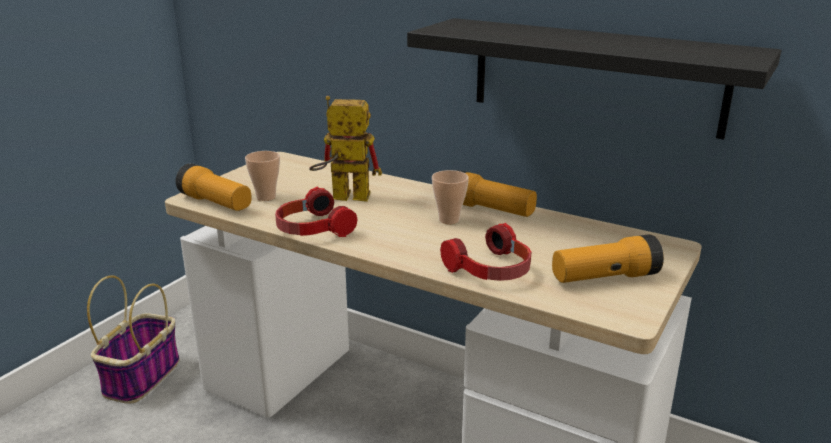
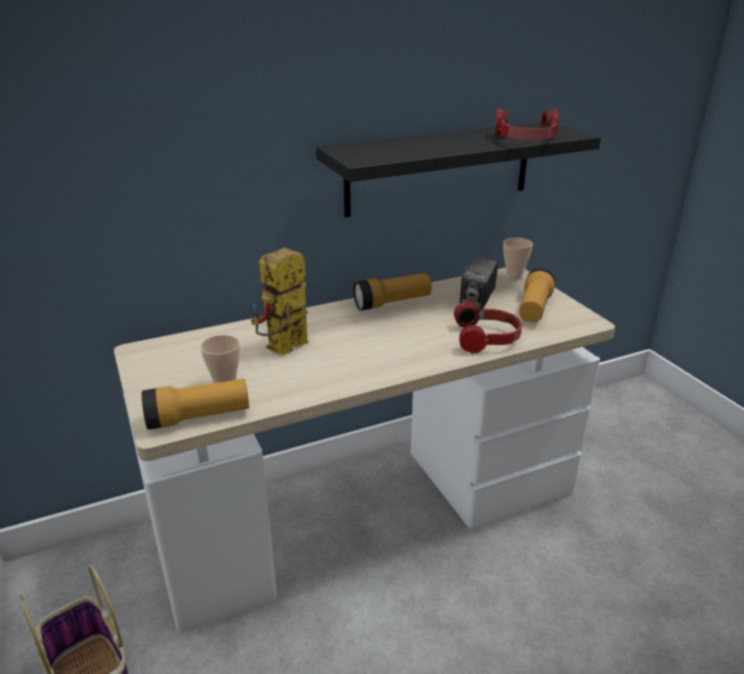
camera: 55 degrees left, 5 degrees up
headphones [275,186,358,237] -> headphones moved to [495,108,559,140]
cup [432,170,469,224] -> cup moved to [503,238,533,280]
none -> camera [460,255,498,309]

